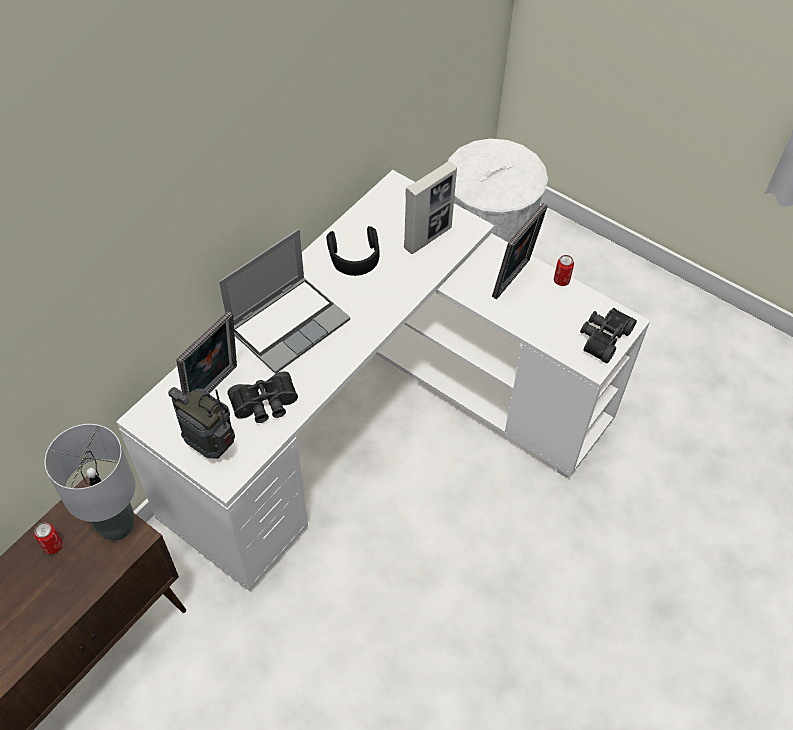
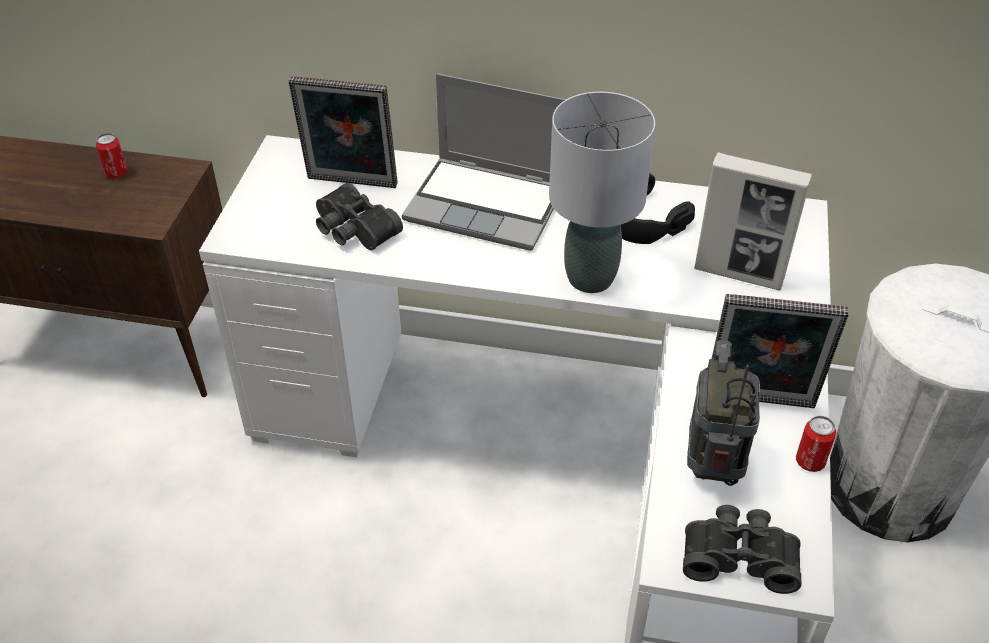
camera: 65 degrees right, 10 degrees down
grey table lamp [45,424,135,541] -> grey table lamp moved to [549,92,655,293]
radio [168,387,235,459] -> radio moved to [687,340,760,486]

